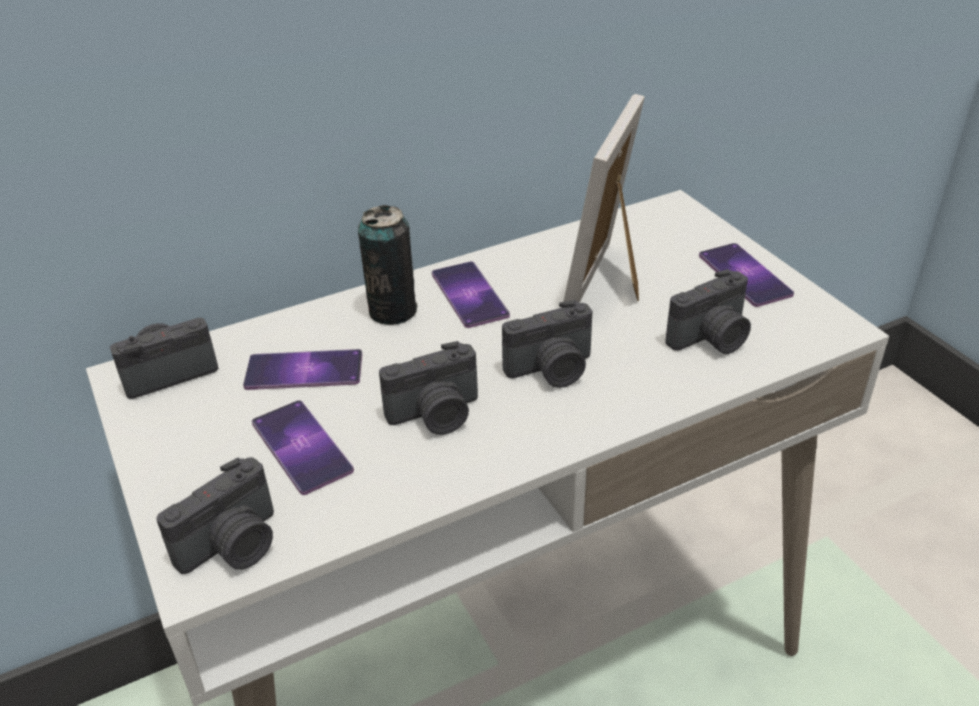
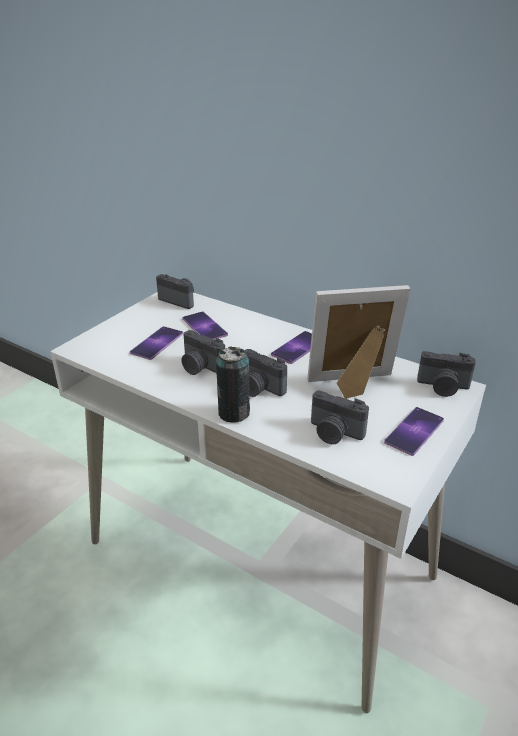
camera: 60 degrees right, 5 degrees down
camera [156,457,274,574] -> camera moved to [417,351,476,397]
can [358,205,417,325] -> can moved to [216,347,250,423]

